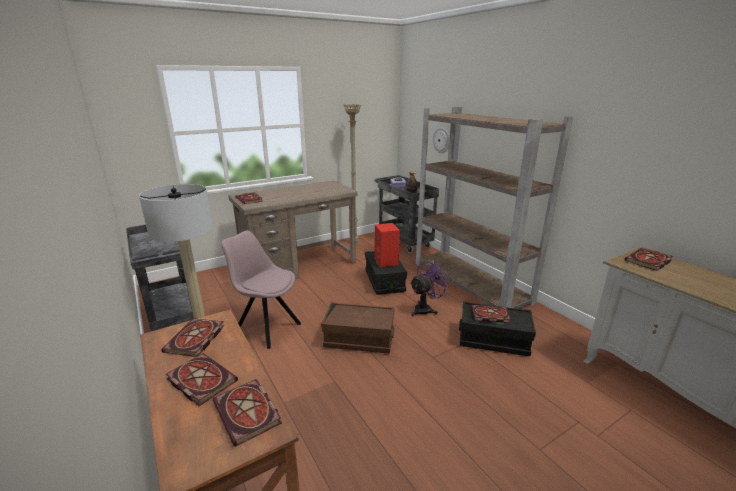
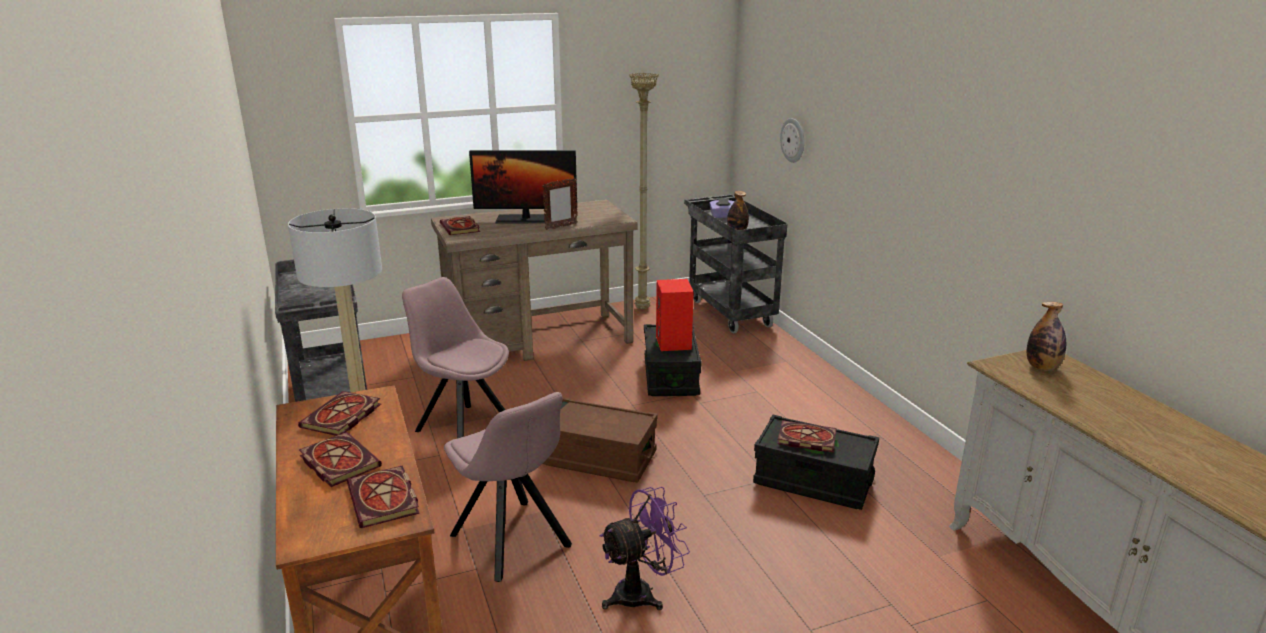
camera: 10 degrees right, 0 degrees up
purple fan [410,260,451,317] -> purple fan moved to [600,487,690,610]
brown bookcase [416,107,573,309] -> none
book [624,248,673,271] -> bottle [1027,302,1066,371]
none -> pink chair [444,392,572,582]
none -> monitor [469,150,577,223]
none -> picture frame [542,177,578,230]

